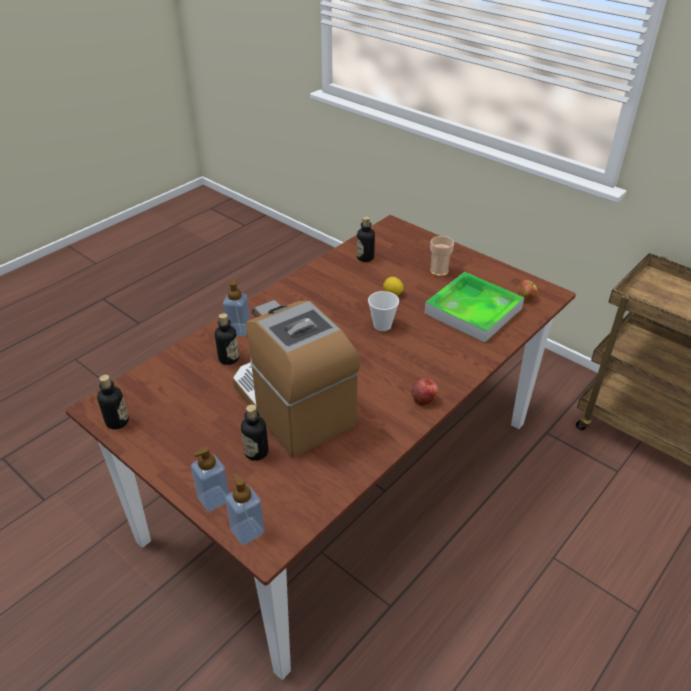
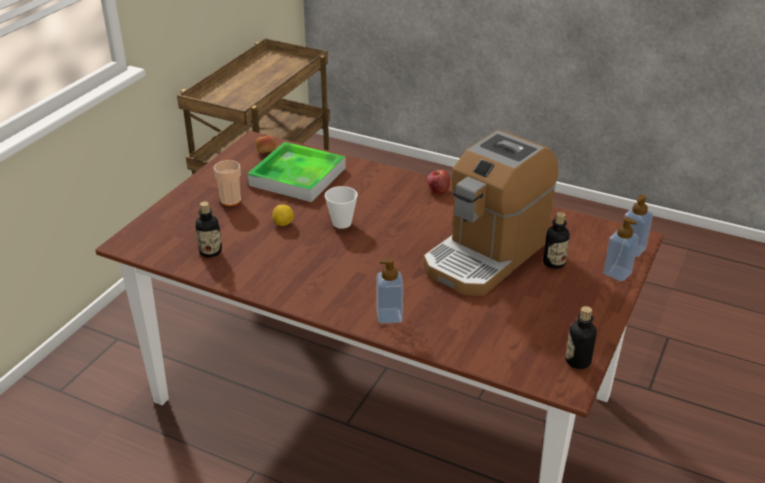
camera: 105 degrees left, 5 degrees down
bottle [215,313,239,365] -> none

